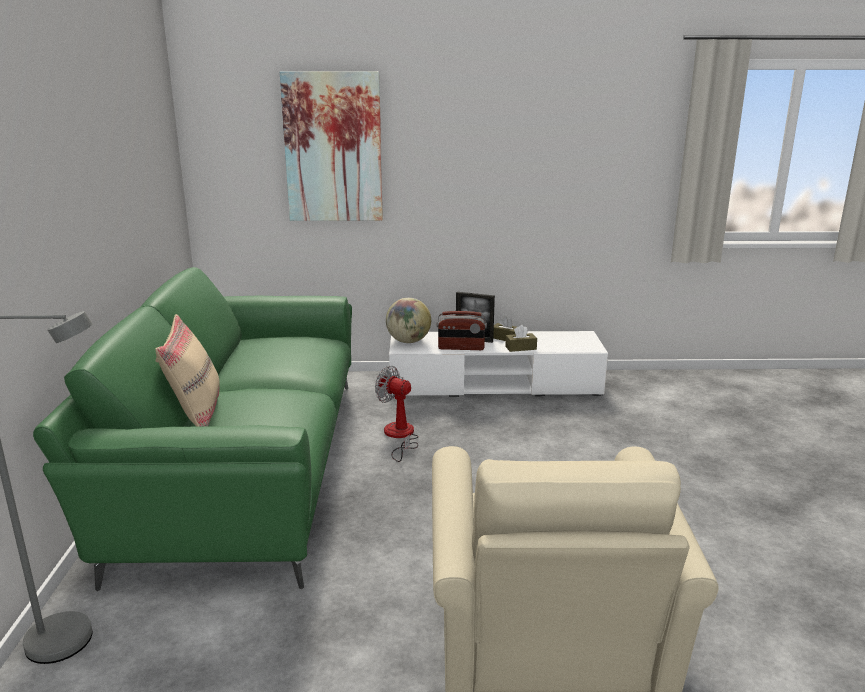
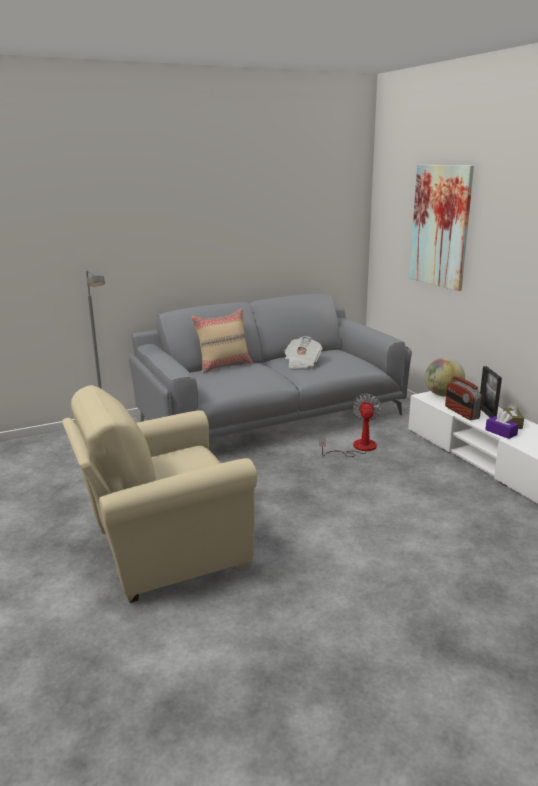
camera: 65 degrees right, 0 degrees up
green sofa [33,267,352,591] -> grey sofa [128,294,412,439]
brown tissue box [505,325,537,352] -> purple tissue box [485,411,519,439]
none -> newspaper [284,336,322,369]

